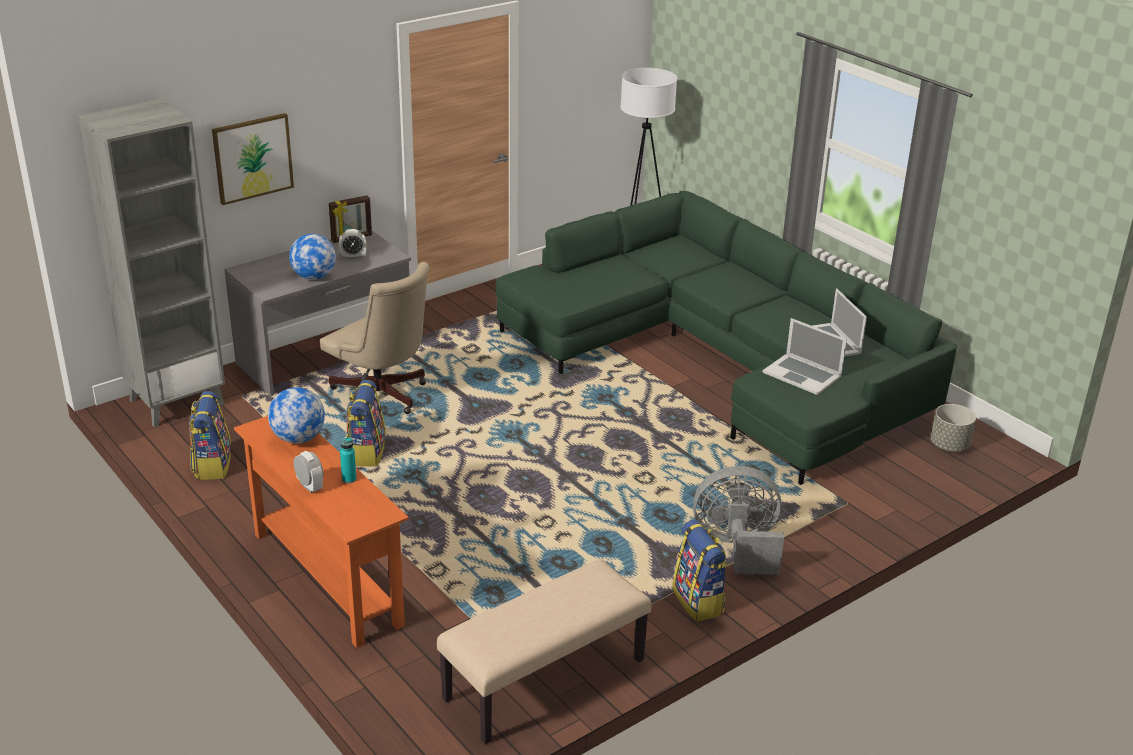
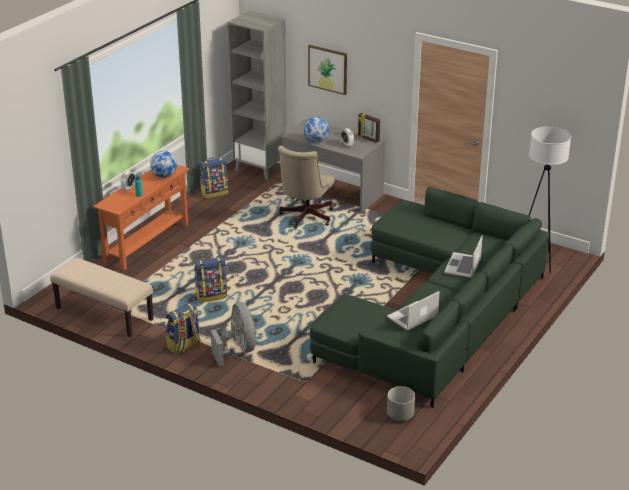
camera: 70 degrees right, 0 degrees up
backpack [346,380,386,467] -> backpack moved to [194,257,227,302]
laptop [762,318,847,395] -> laptop moved to [444,236,483,278]

